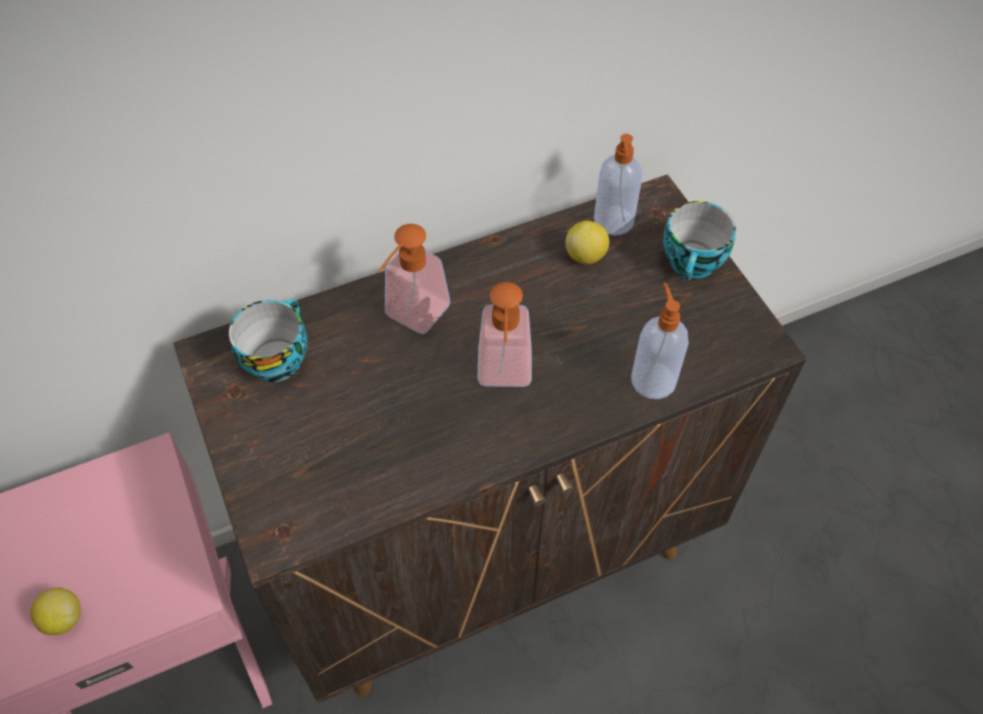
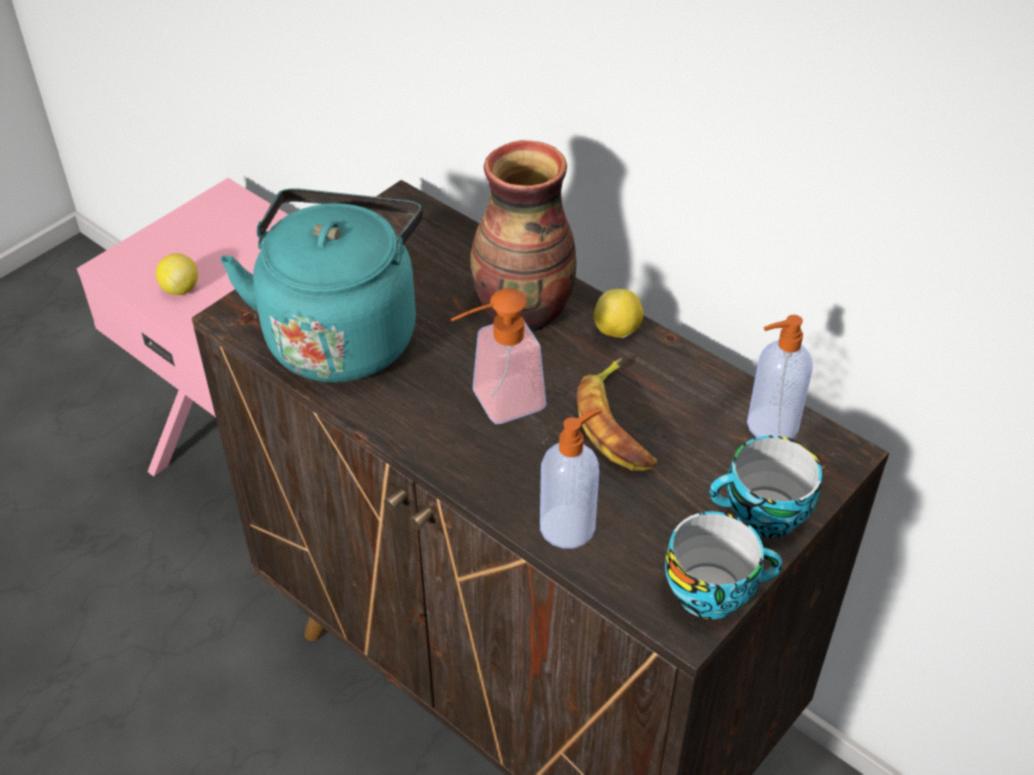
camera: 65 degrees right, 10 degrees down
cup [229,299,308,382] -> cup moved to [665,512,783,619]
soap dispenser [378,224,450,334] -> vase [470,140,576,331]
lemon [566,221,609,264] -> lemon moved to [594,289,644,338]
none -> turquoise kettle [220,188,423,383]
none -> banana [577,358,657,471]

